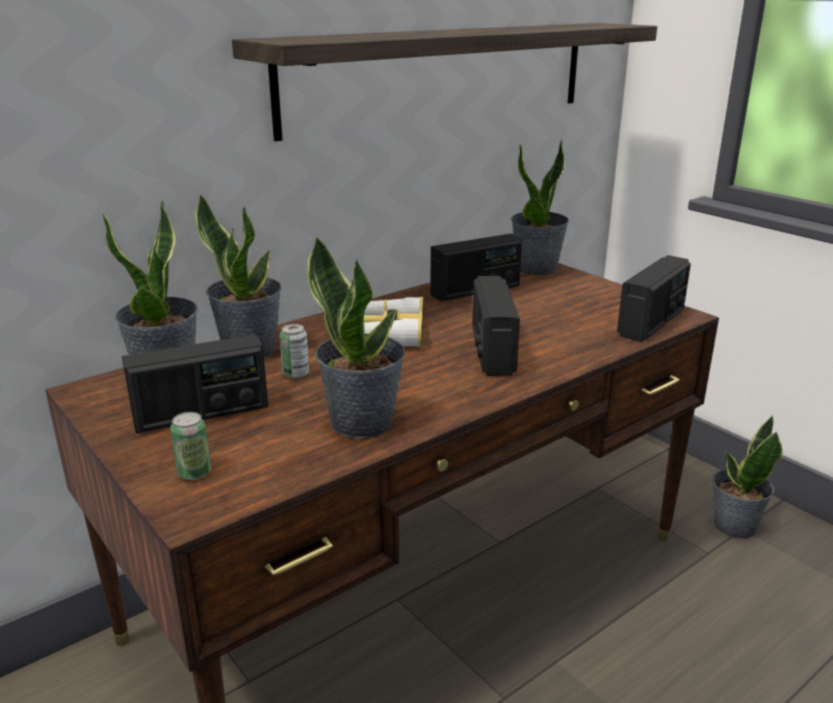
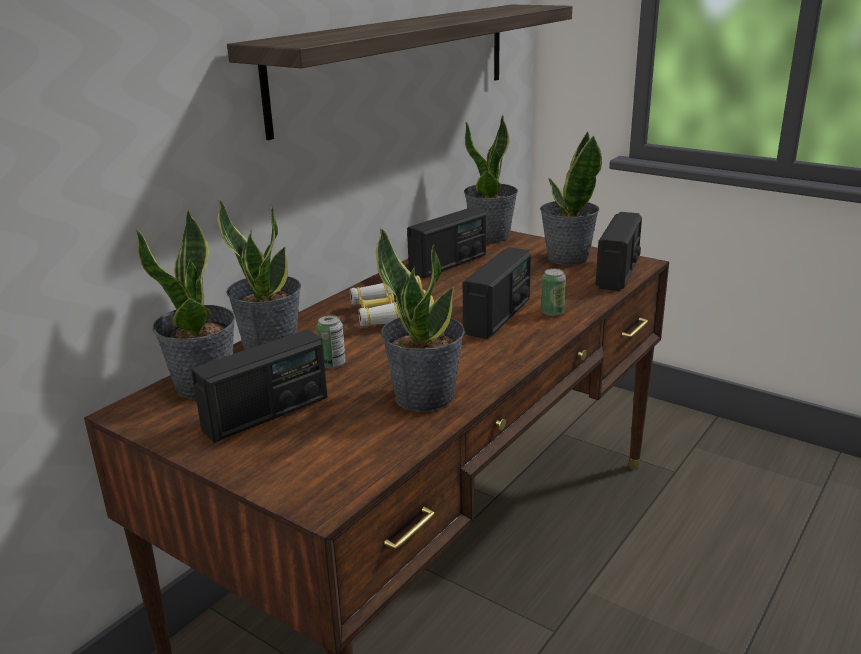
camera: 15 degrees left, 0 degrees up
can [170,412,211,480] -> can moved to [541,268,566,316]
radio [472,276,520,376] -> radio turned 135 degrees counterclockwise [463,247,531,339]
potted plant [713,415,783,539] -> potted plant moved to [540,131,602,266]

